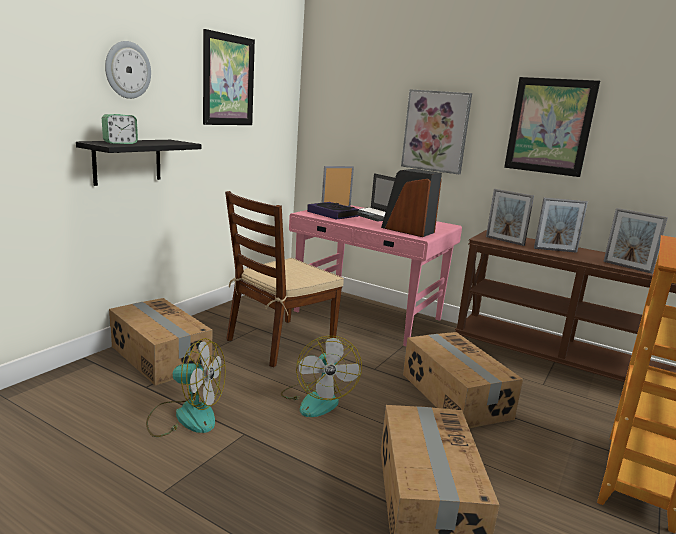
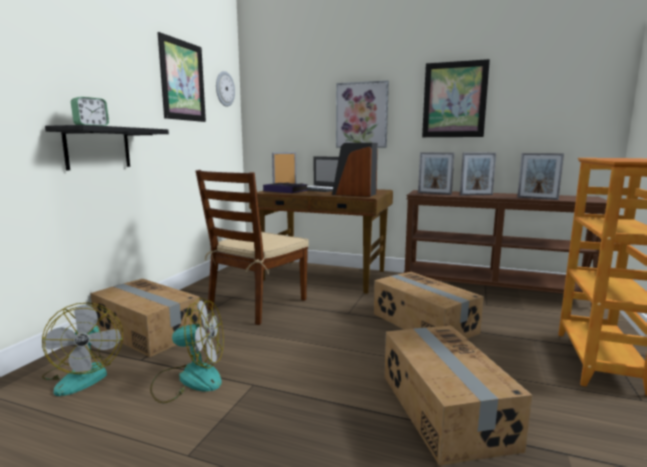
camera: 10 degrees left, 5 degrees down
wall clock [105,41,151,99] -> wall clock moved to [216,71,235,107]
fan [281,336,362,417] -> fan moved to [42,303,123,396]
pink desk [289,205,462,346] -> brown desk [249,189,393,294]

